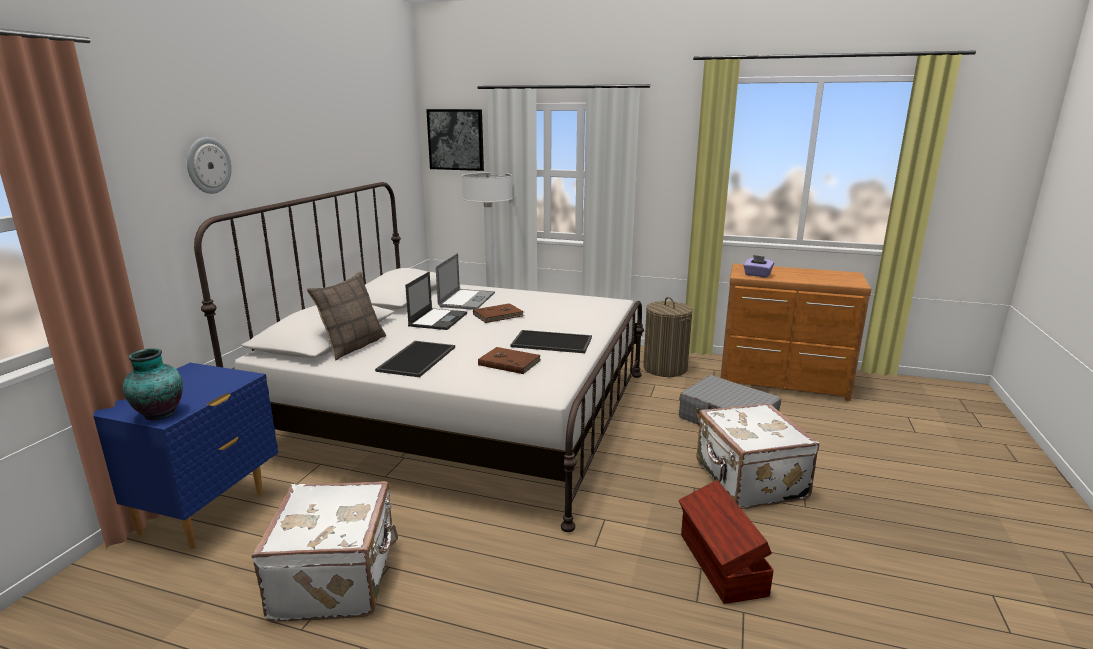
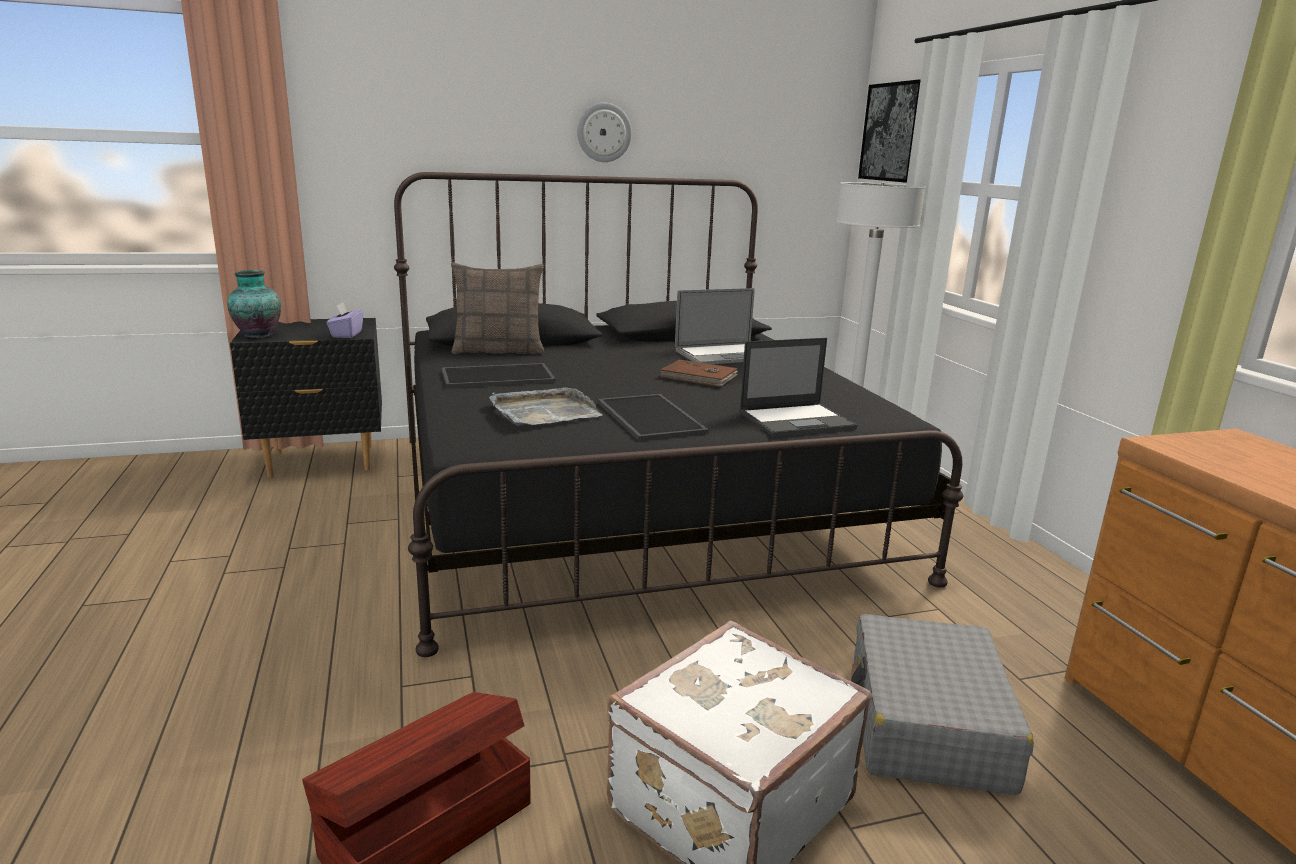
camera: 55 degrees right, 0 degrees up
blue nightstand [93,363,278,549] -> black nightstand [230,318,382,477]
wall clock [187,137,232,194] -> wall clock moved to [577,103,632,162]
white bed [194,182,644,532] -> black bed [394,172,963,657]
white suitcase [252,481,398,621] -> none
laptop [405,272,467,330] -> laptop moved to [739,338,857,437]
brown book [478,347,541,374] -> grey tray [489,387,603,426]
laundry basket [643,297,693,377] -> none
purple tissue box [743,255,774,278] -> purple tissue box moved to [327,303,363,338]

